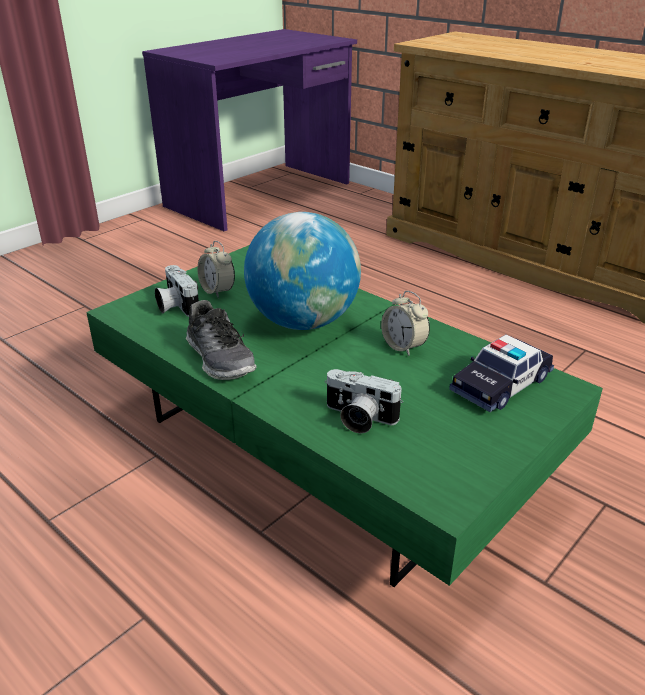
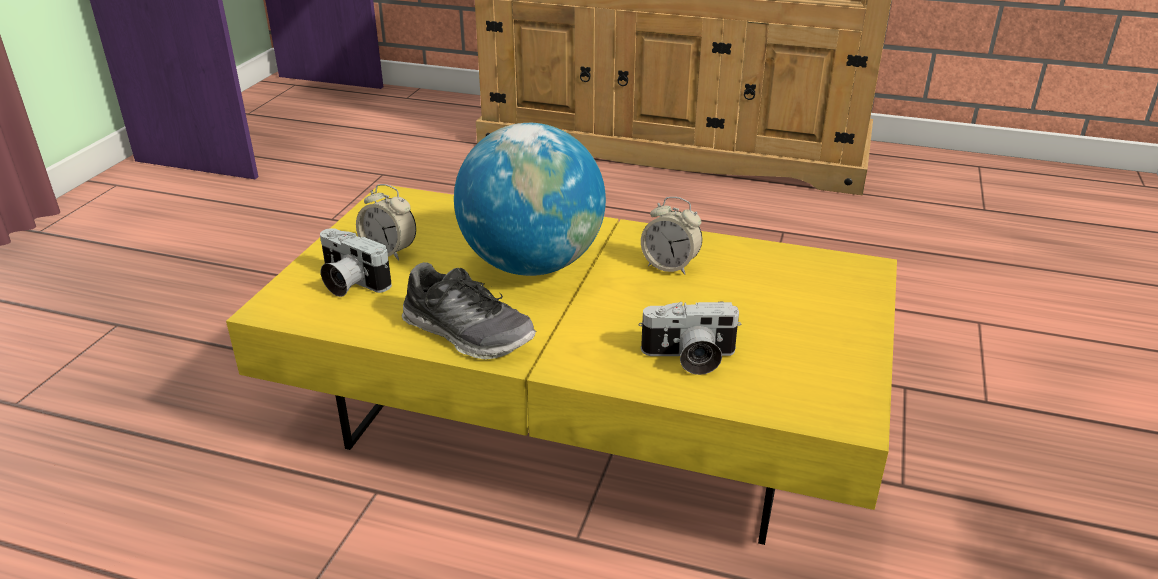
camera: 25 degrees left, 0 degrees up
green coffee table [86,245,603,587] -> yellow coffee table [226,185,897,545]
toy car [449,334,554,412] -> none

